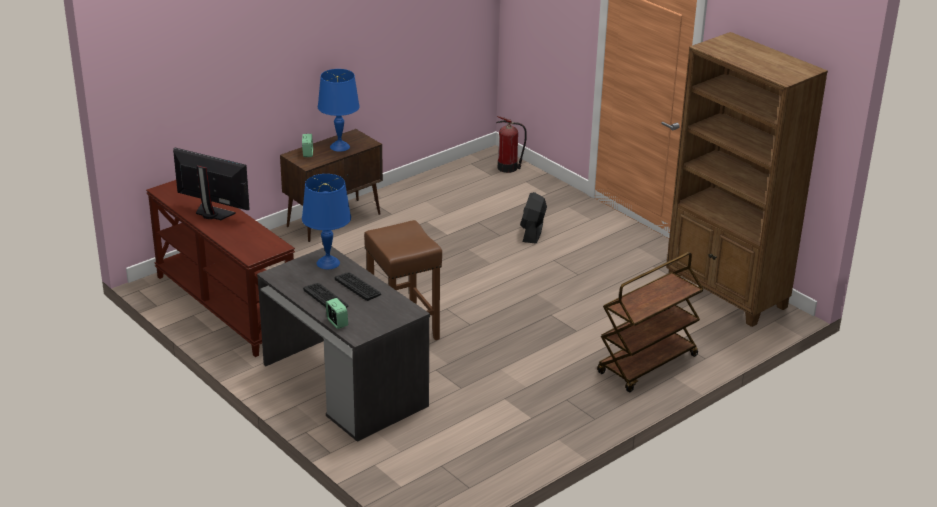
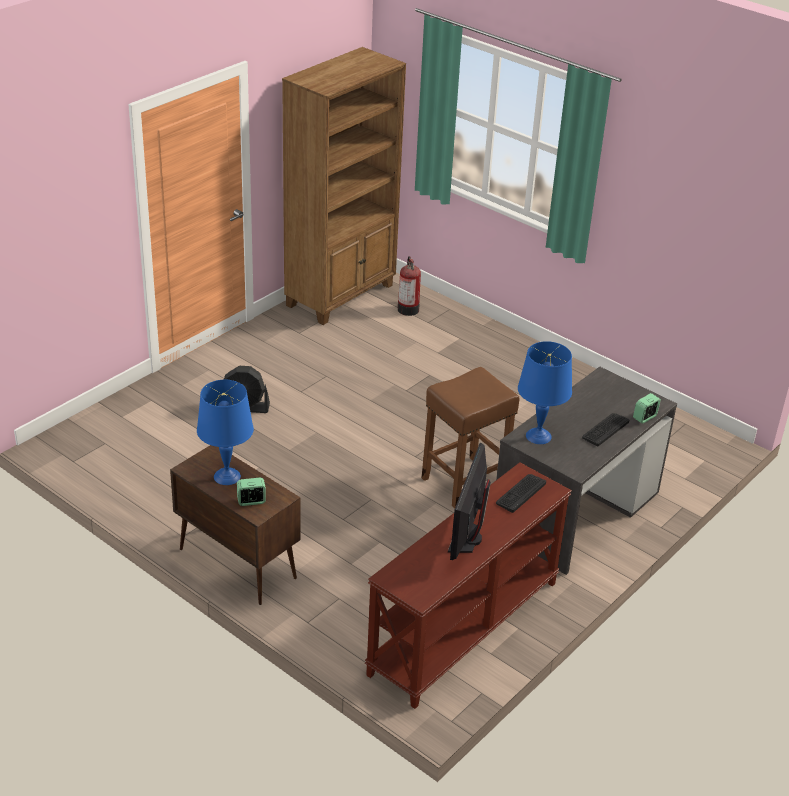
camera: 100 degrees left, 5 degrees up
keyboard [335,272,381,301] -> keyboard moved to [496,474,546,513]
fire extinguisher [496,116,527,173] -> fire extinguisher moved to [398,256,421,316]
brown cart [597,252,704,392] -> none

